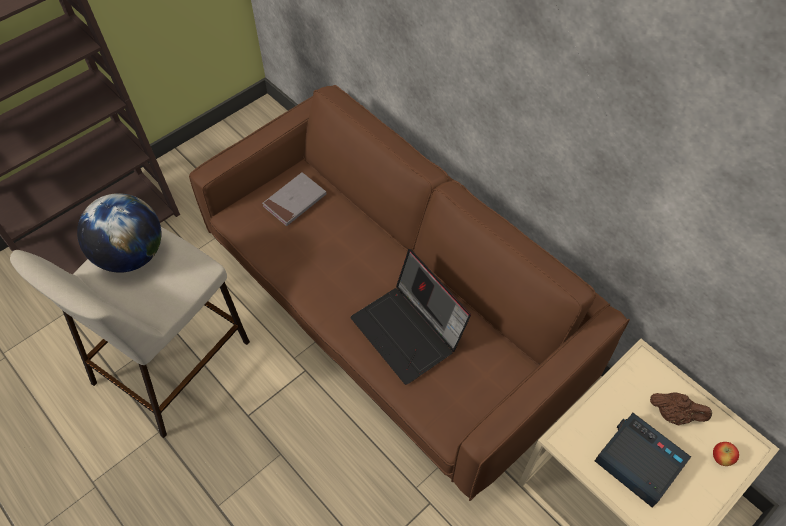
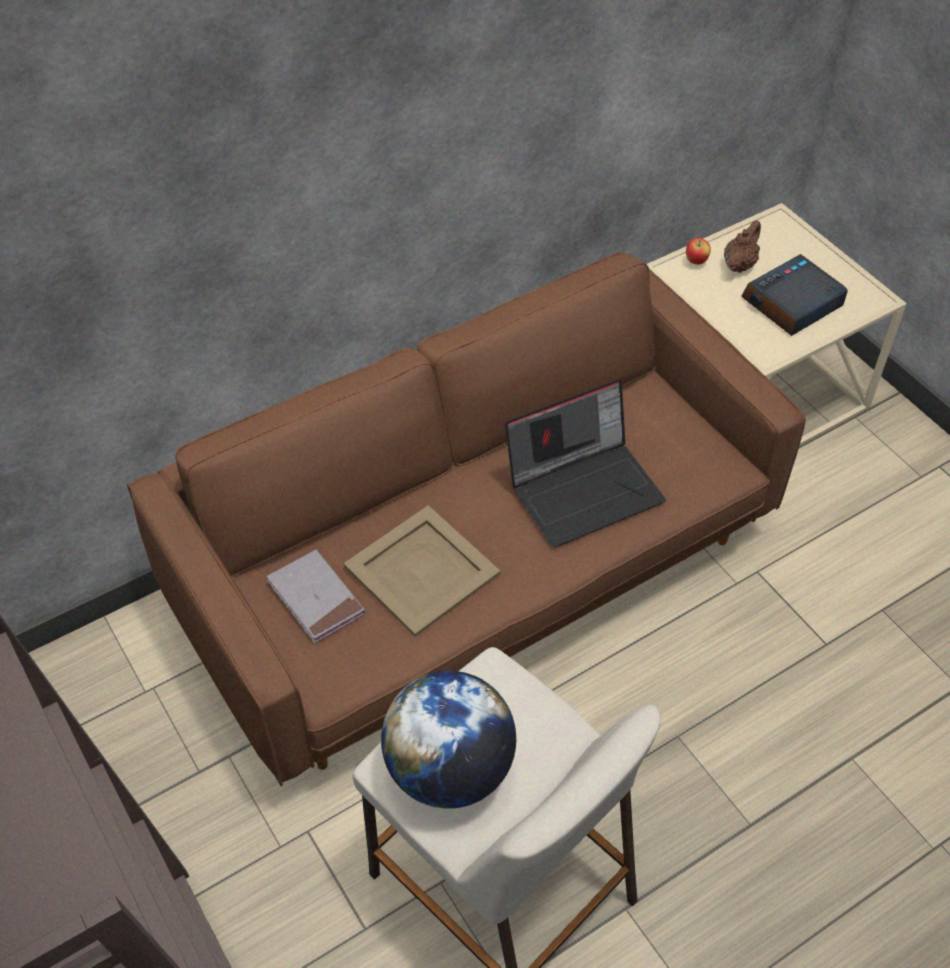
camera: 80 degrees left, 5 degrees down
apple [713,442,739,466] -> apple moved to [686,238,711,265]
none -> beige tray [343,505,501,637]

